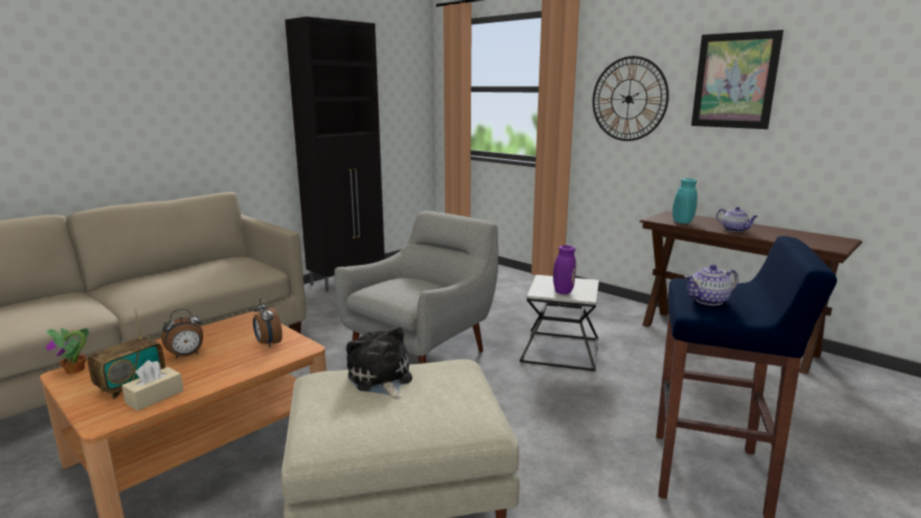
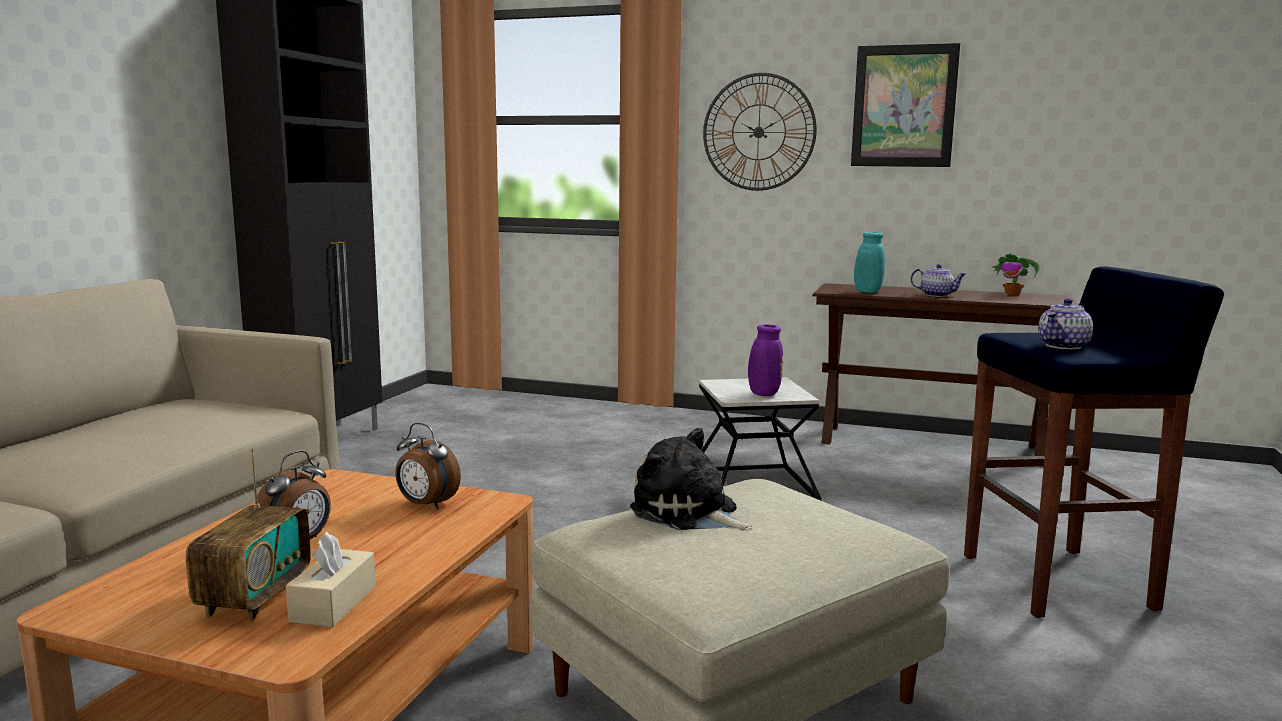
camera: 25 degrees left, 5 degrees down
potted plant [46,328,89,374] -> potted plant moved to [992,254,1040,295]
grey armchair [334,211,498,364] -> none

